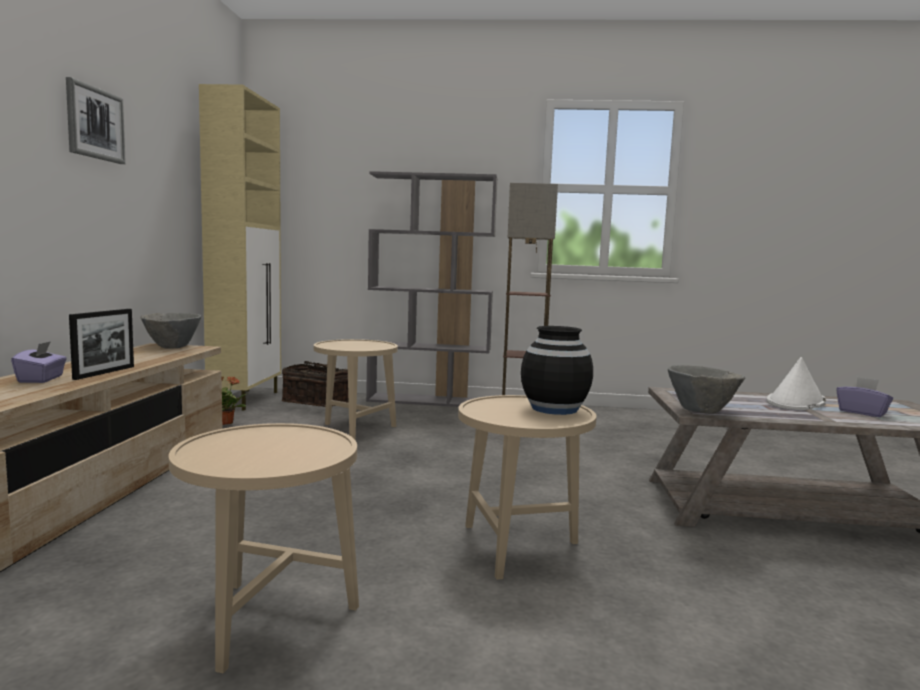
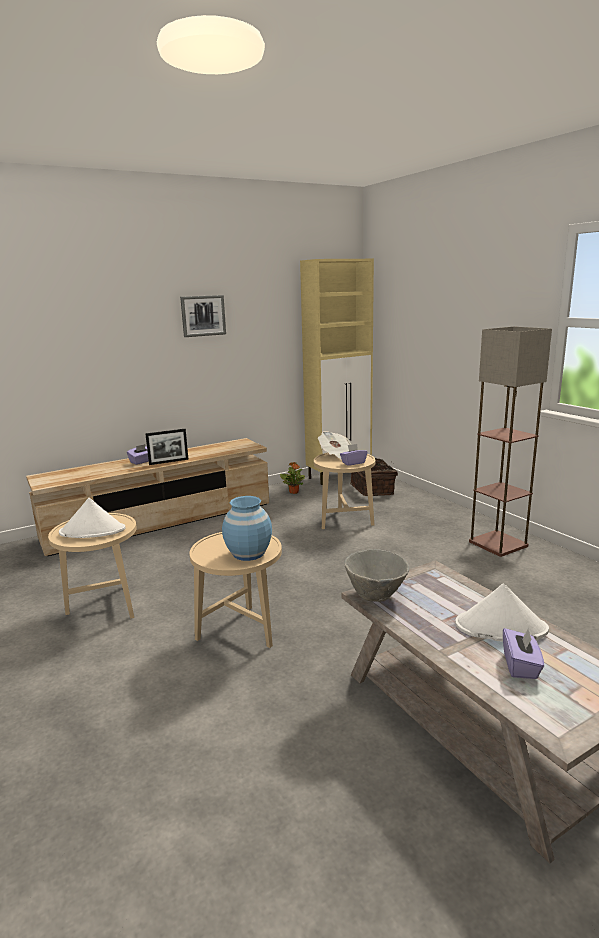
camera: 55 degrees right, 10 degrees up
grey bowl [141,313,201,349] -> none
grey bookcase [366,171,498,407] -> none
black vase [521,326,593,415] -> blue vase [222,496,272,561]
none -> white hat [59,498,125,538]
none -> newspaper [318,431,351,460]
none -> purple tissue box [340,444,367,466]

